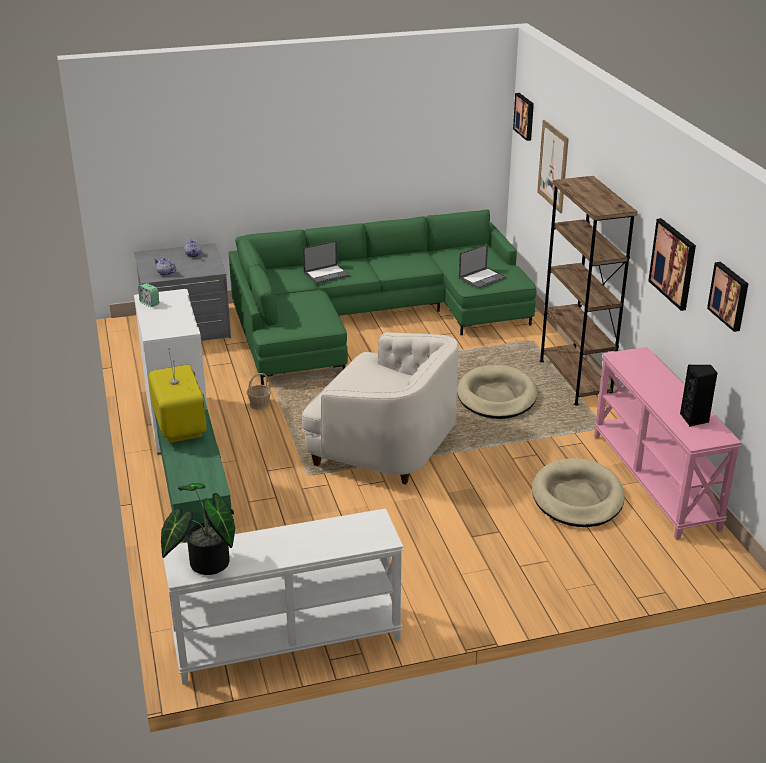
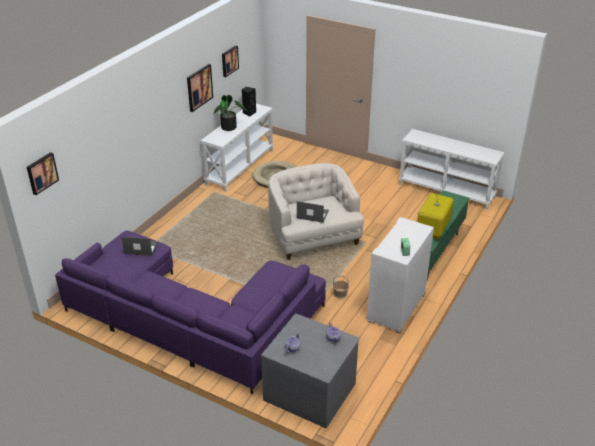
camera: 135 degrees left, 5 degrees up
potted plant [161,483,235,575] -> potted plant moved to [214,95,249,131]
green sofa [228,209,536,385] -> purple sofa [55,231,326,394]
laptop [303,240,350,284] -> laptop moved to [297,201,329,223]
beige dog bed [457,365,537,419] -> none
picture [537,120,569,213] -> none
brown bookcase [539,176,638,406] -> none
pink console table [594,347,742,540] -> white console table [200,104,273,192]

